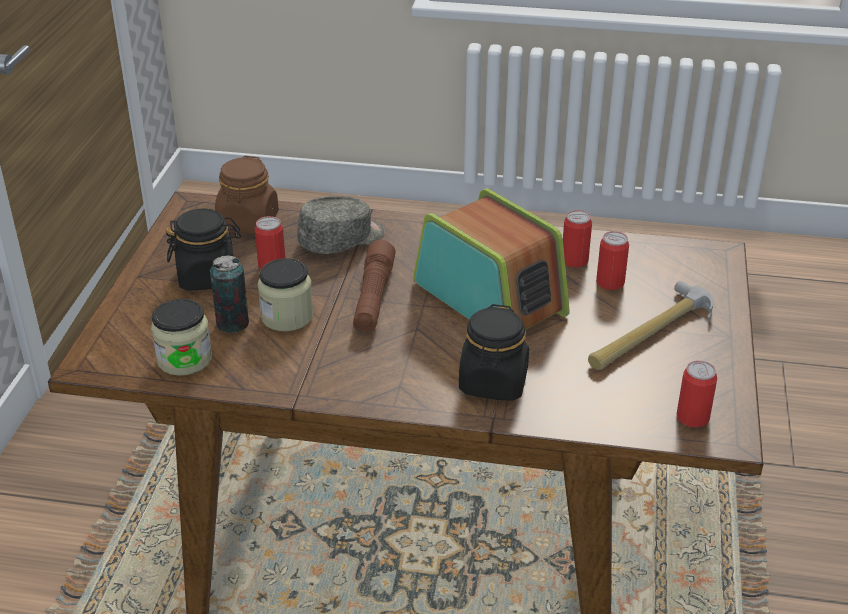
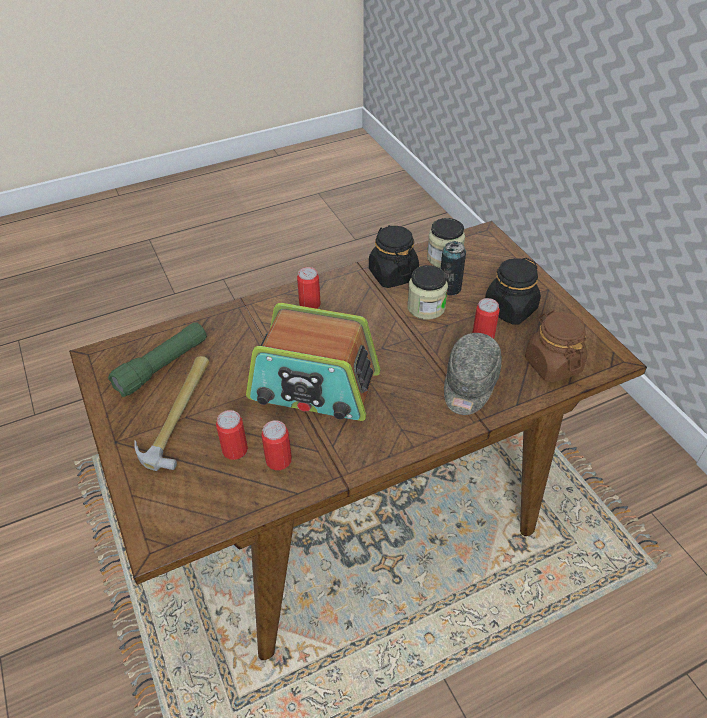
camera: 145 degrees right, 10 degrees up
brown flashlight [353,240,395,331] -> none
black jar [459,304,529,401] -> black jar moved to [369,225,419,288]
can [677,360,717,428] -> can moved to [297,267,321,309]
none -> green flashlight [108,322,207,397]

